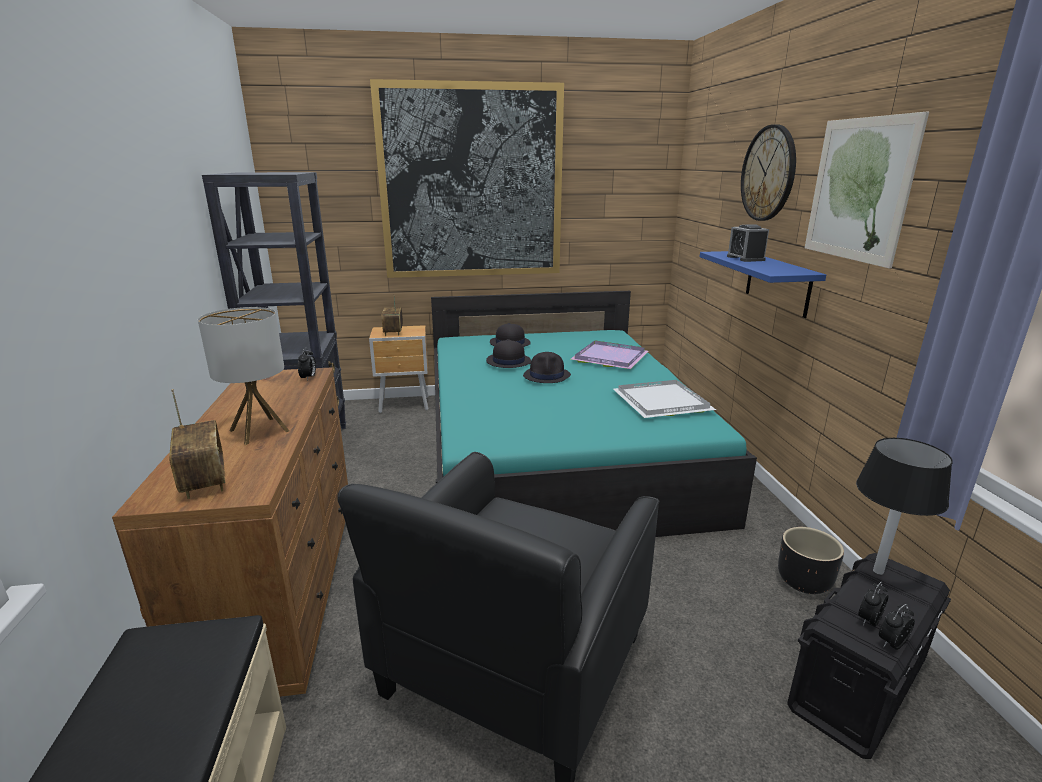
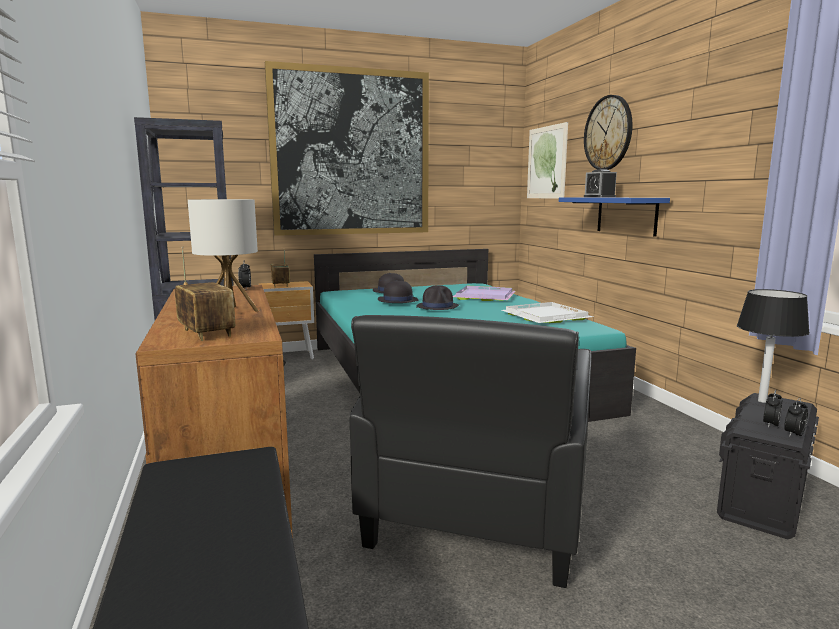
camera: 10 degrees left, 10 degrees down
black planter [778,527,844,594] -> none
picture [805,112,929,268] -> picture moved to [527,122,568,199]

